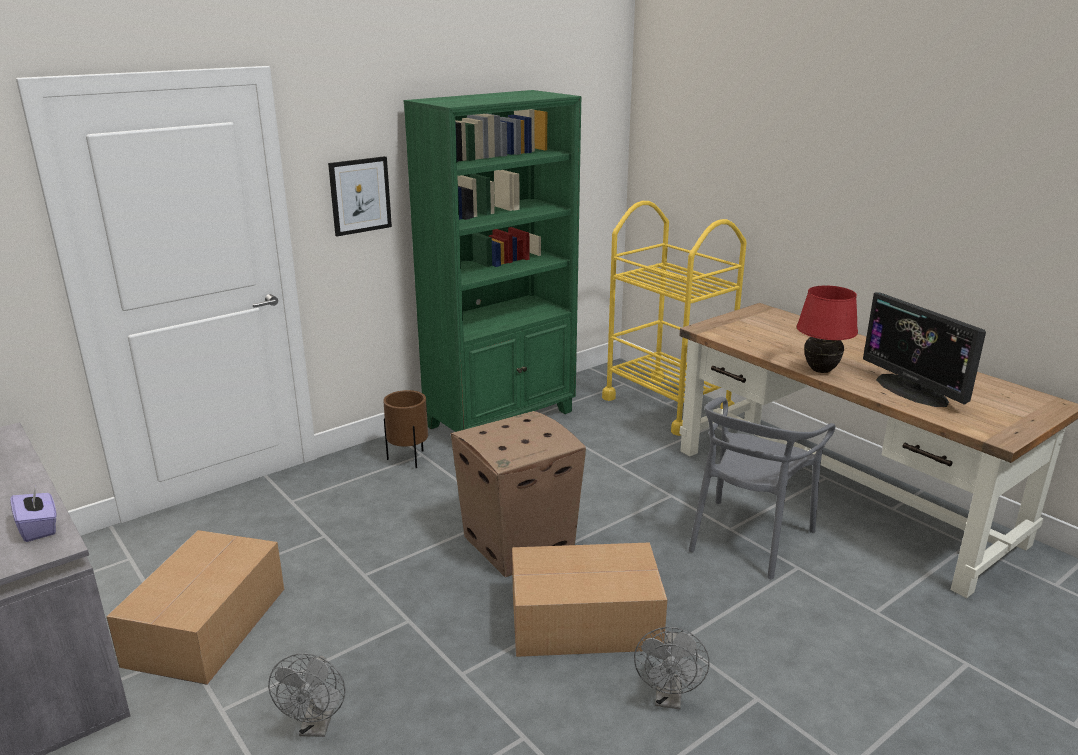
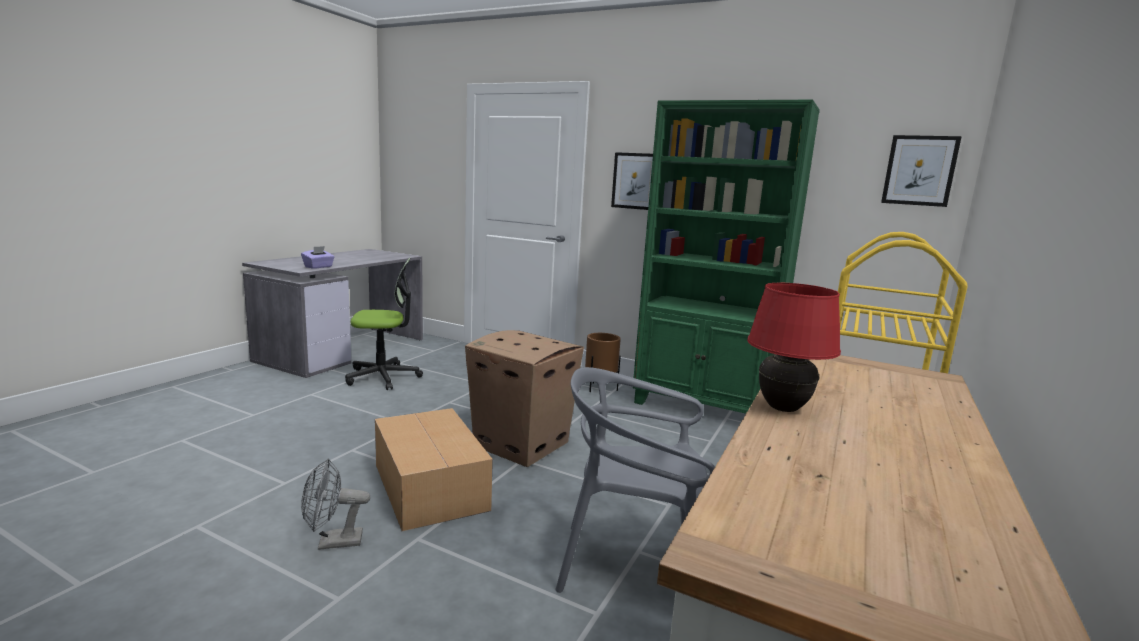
camera: 65 degrees right, 10 degrees down
cardboard box [106,530,284,685] -> office chair [345,257,423,390]
grey fan [268,653,346,737] -> none
monitor [863,292,986,407] -> none
none -> picture [881,135,962,207]

